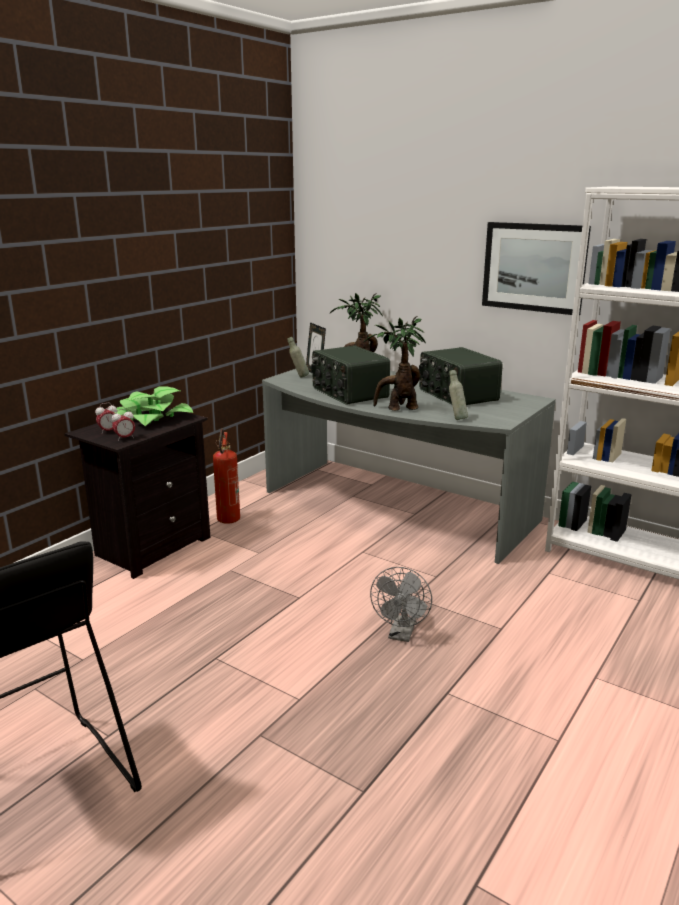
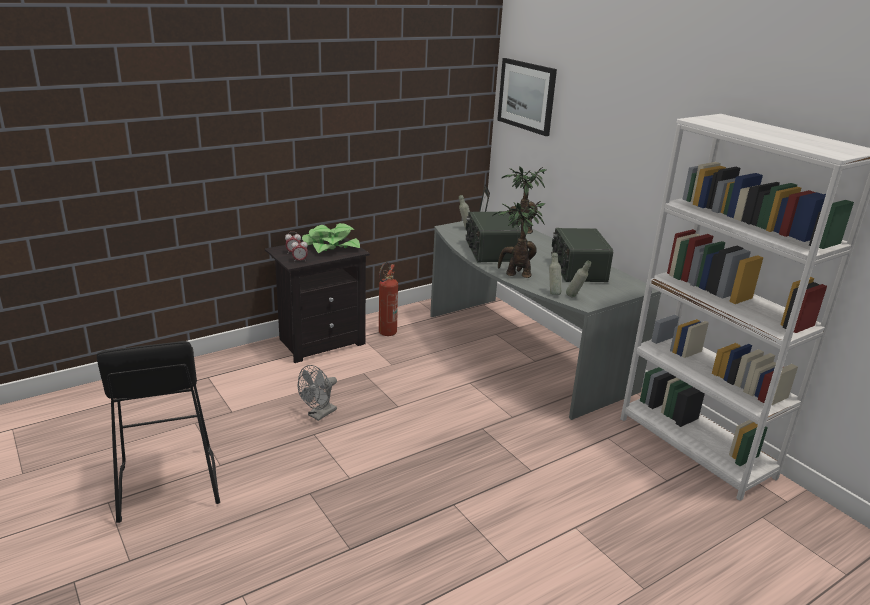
camera: 20 degrees right, 5 degrees up
grey fan [370,567,432,642] -> grey fan moved to [298,365,337,421]
picture [482,222,591,315] -> picture moved to [497,58,557,136]
none -> grey bottle [566,261,591,298]

